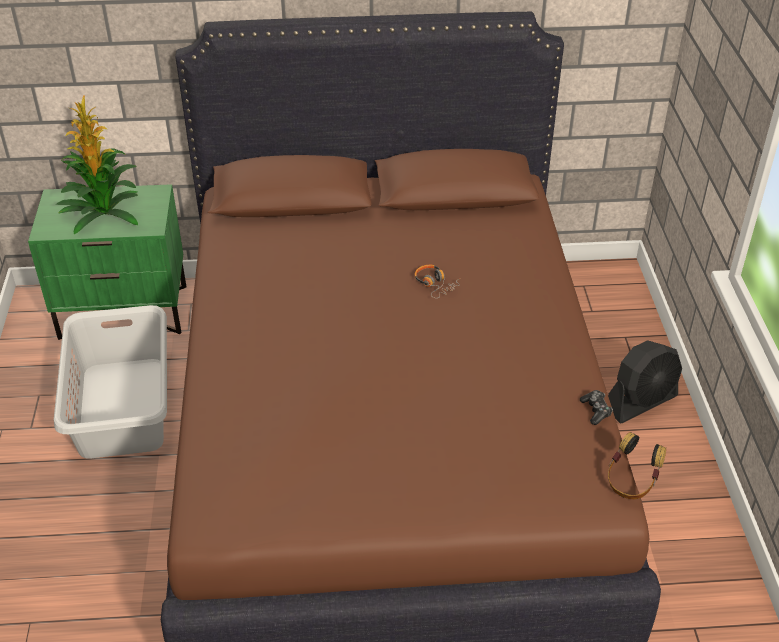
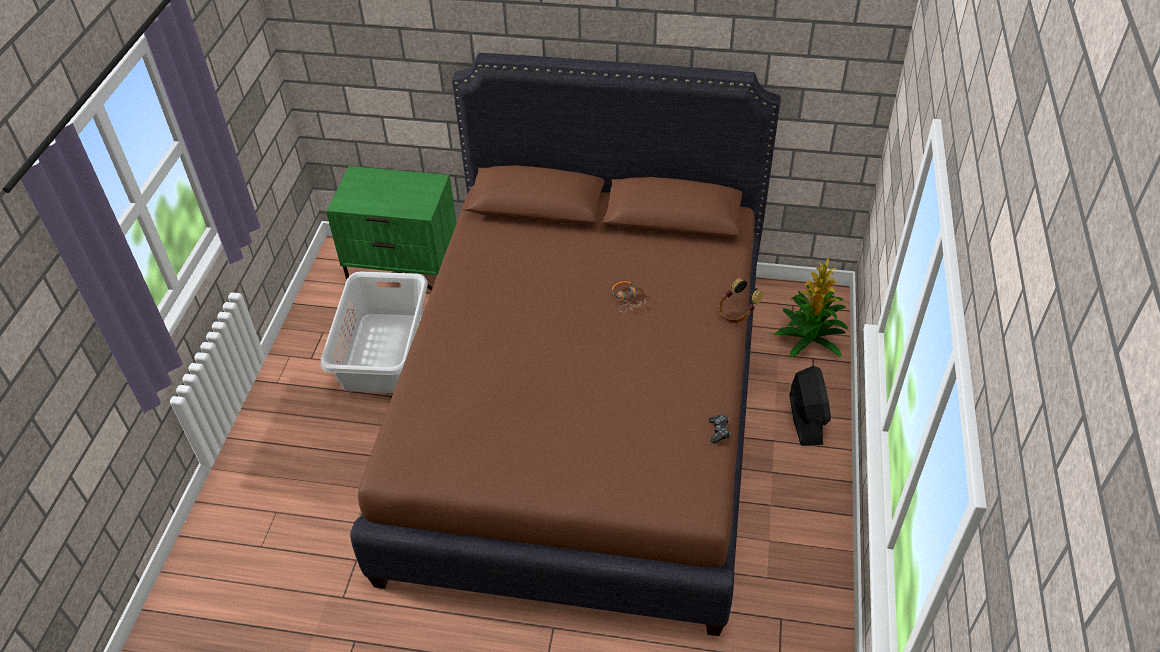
camera: 15 degrees right, 5 degrees up
potted plant [56,94,138,234] -> potted plant moved to [774,258,848,358]
black fan [608,340,682,423] -> black fan turned 75 degrees counterclockwise [790,366,831,446]
headphones [608,432,666,499] -> headphones moved to [719,278,763,323]

